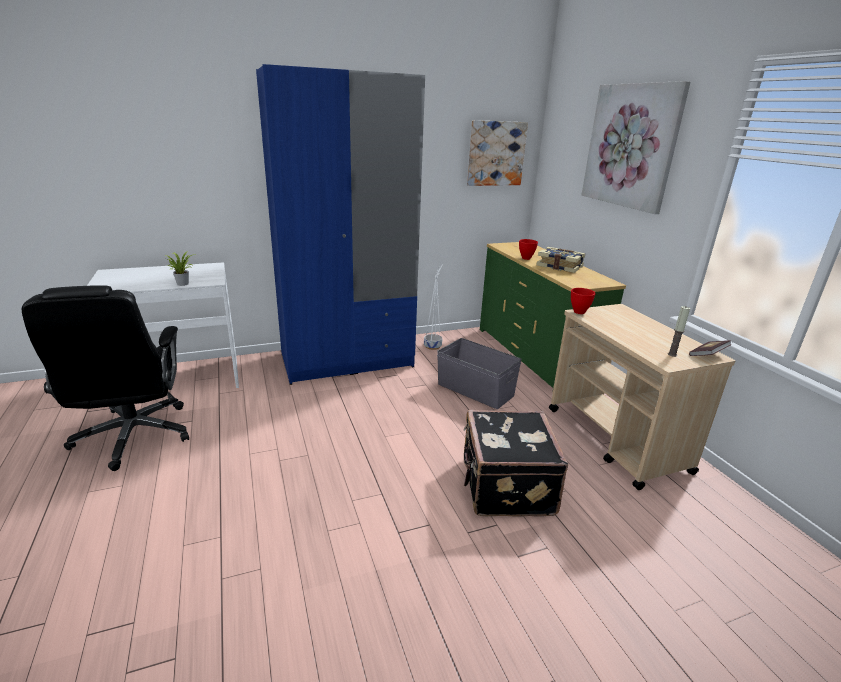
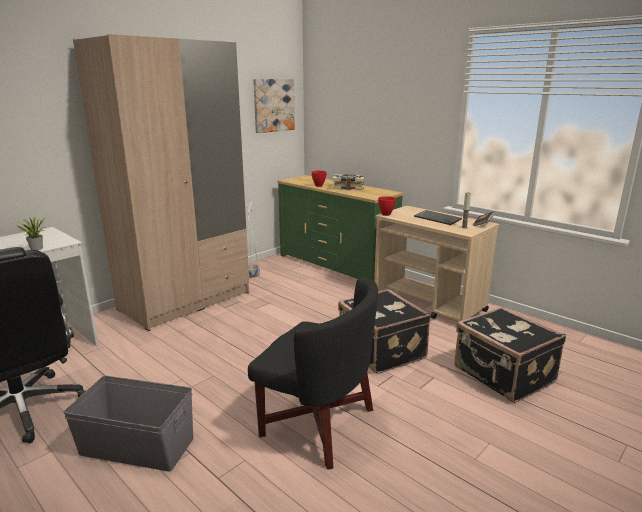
camera: 25 degrees left, 5 degrees down
blue wardrobe [256,64,425,385] -> beige wardrobe [73,34,249,331]
grey storage box [437,338,522,409] -> grey storage box moved to [63,376,193,472]
picture [582,81,690,214] -> none
none -> black armchair [248,278,378,470]
none -> keyboard [414,210,462,225]
none -> black suitcase [454,307,566,403]

